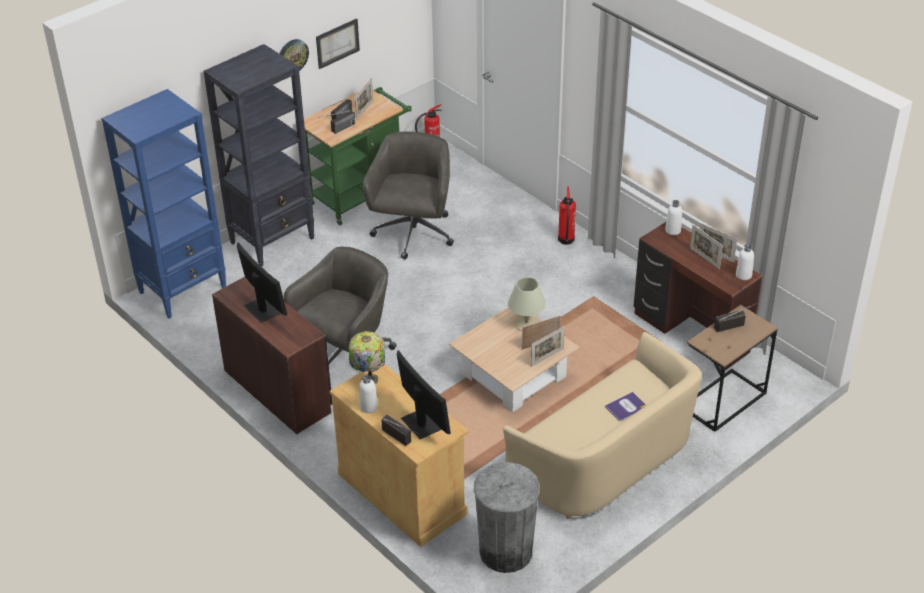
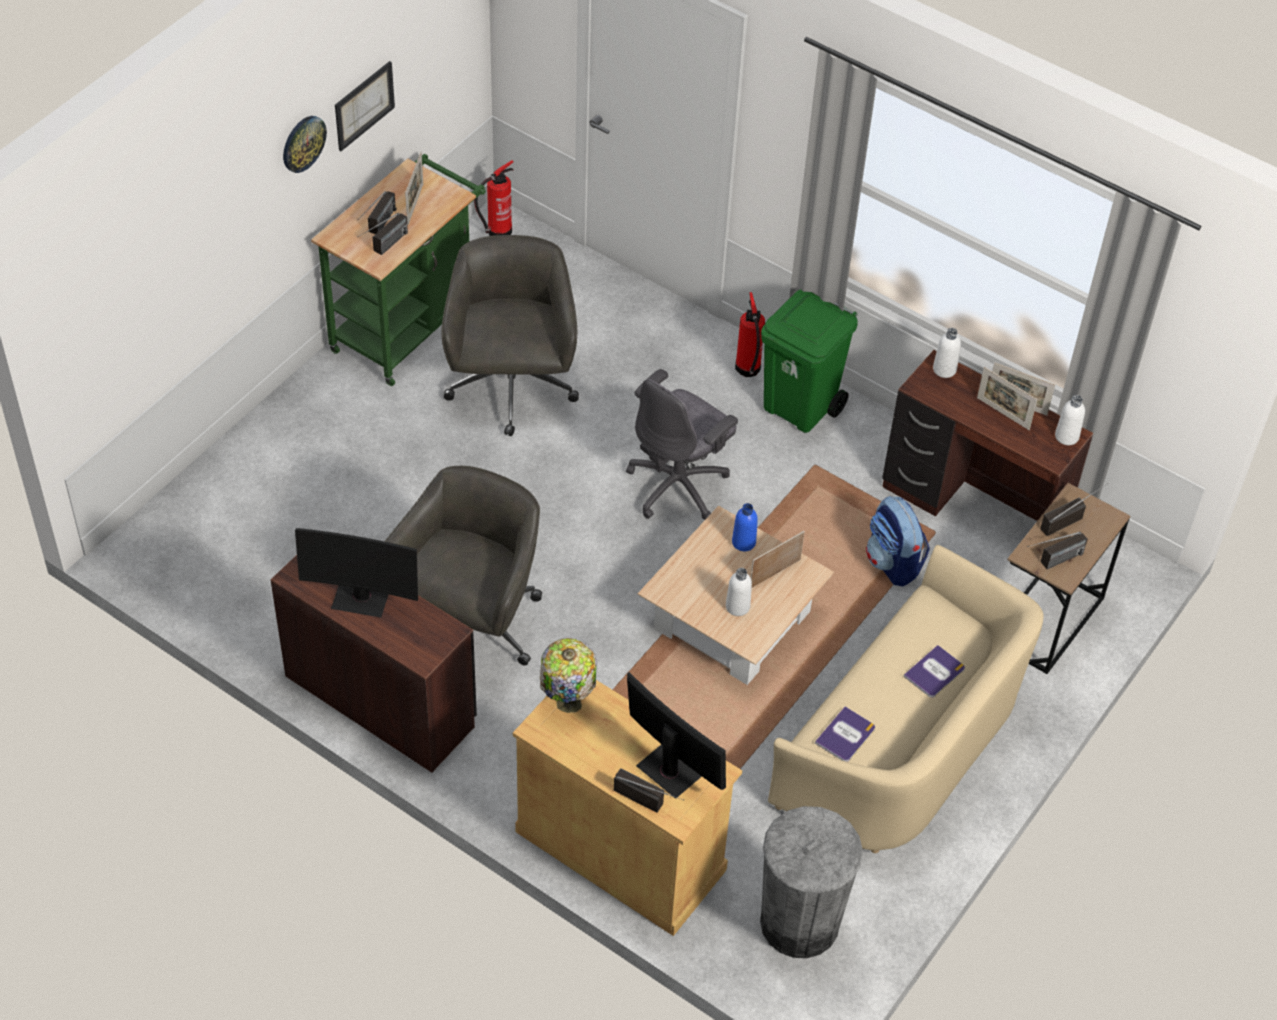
camera: 15 degrees left, 10 degrees up
blue bookcase [102,89,227,318] -> none
black bookcase [204,44,315,267] -> none
monitor [237,242,287,323] -> monitor turned 150 degrees clockwise [295,528,418,618]
white bottle [359,375,378,413] -> white bottle moved to [726,568,752,616]
beige table lamp [508,277,546,331] -> blue bottle [732,503,758,551]
picture frame [531,326,565,367] -> none
none -> grey office chair [626,369,738,520]
none -> green trash can [761,289,858,433]
none -> book [815,706,875,762]
none -> backpack [866,496,930,587]
none -> radio [1027,532,1088,569]

